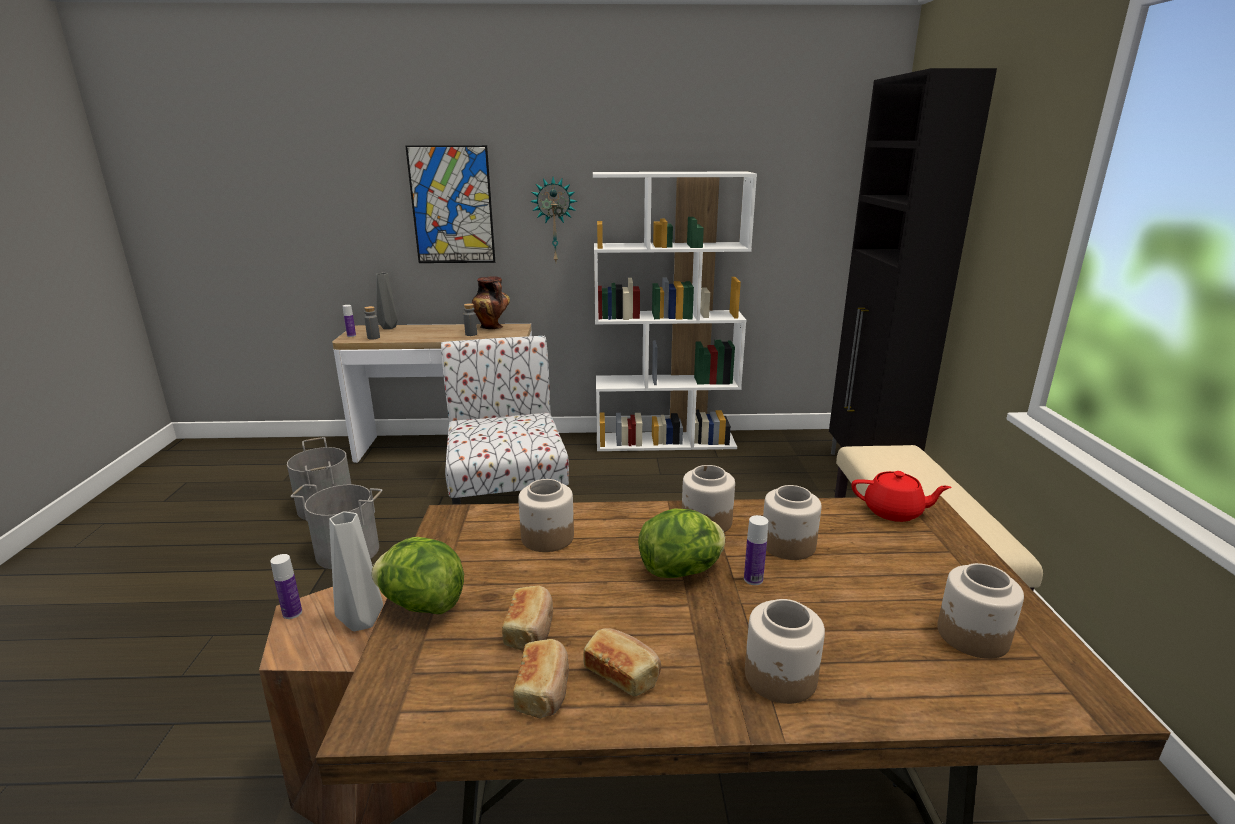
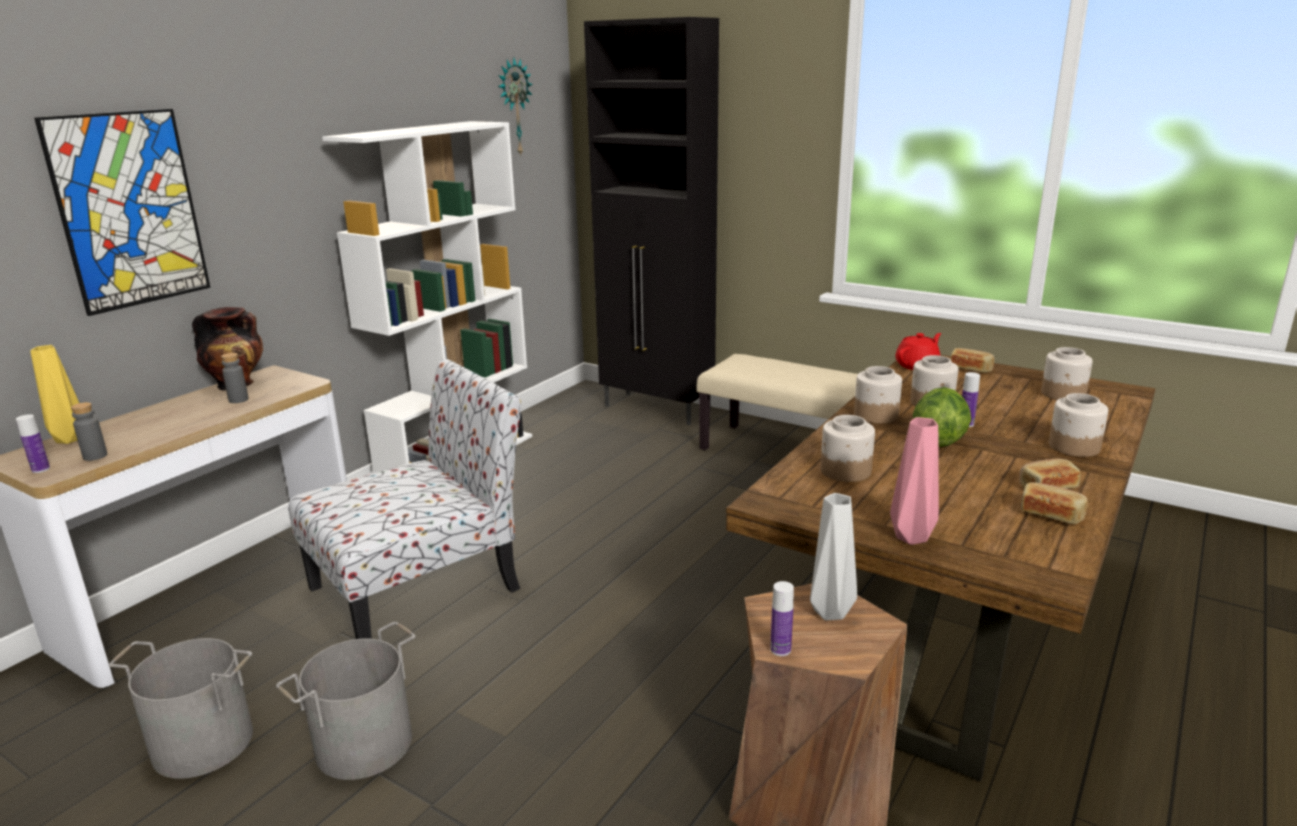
camera: 55 degrees left, 0 degrees up
lettuce [371,537,464,614] -> pink vase [890,417,939,545]
grey vase [376,273,397,329] -> yellow vase [30,345,79,444]
chair [441,335,569,505] -> chair turned 120 degrees clockwise [288,359,521,639]
bread [502,586,553,651] -> bread moved to [950,348,995,373]
wall clock [530,177,577,262] -> wall clock moved to [498,58,533,157]

